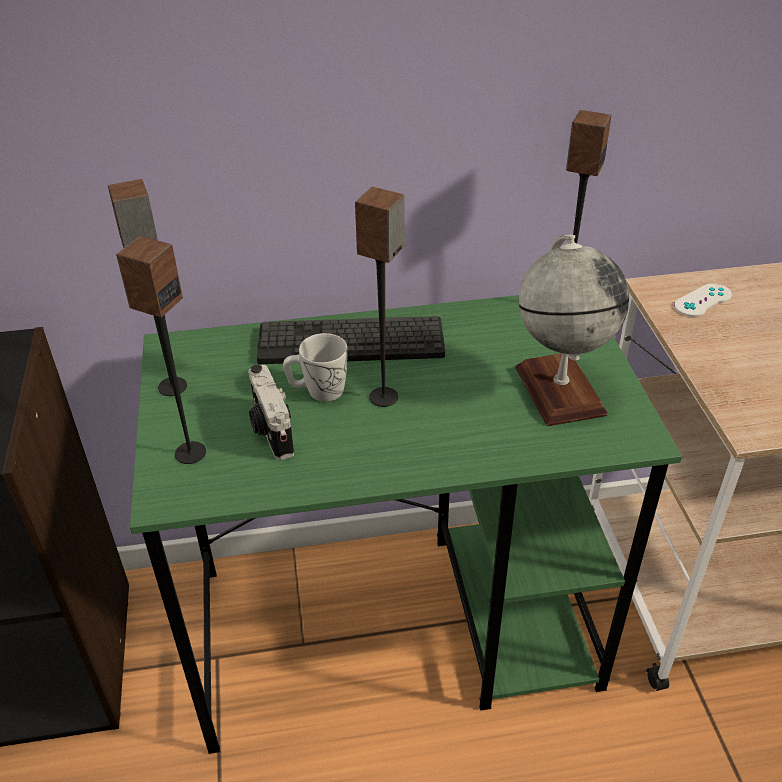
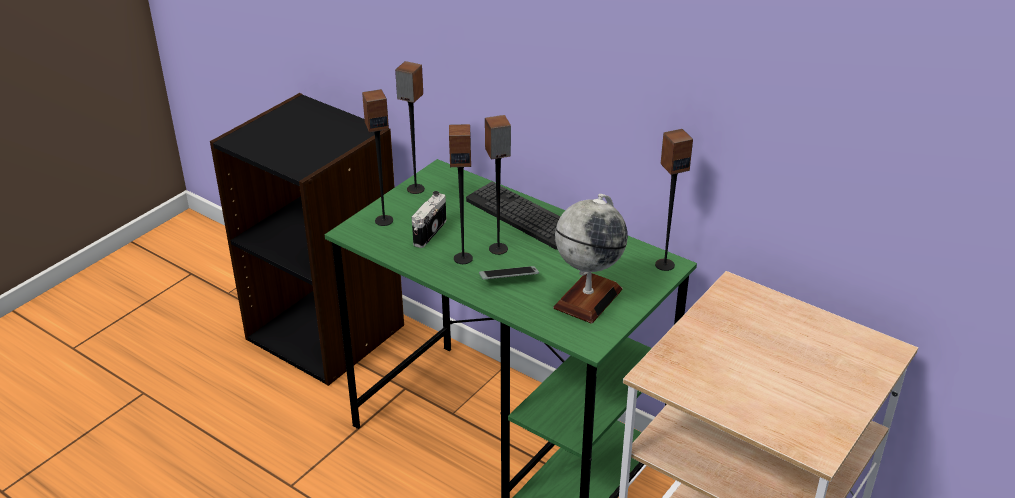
camera: 45 degrees right, 5 degrees down
white mug [283,333,348,402] -> none
white game controller [674,283,732,317] -> none
none -> speaker [449,124,473,264]
none -> phone [479,266,539,279]

